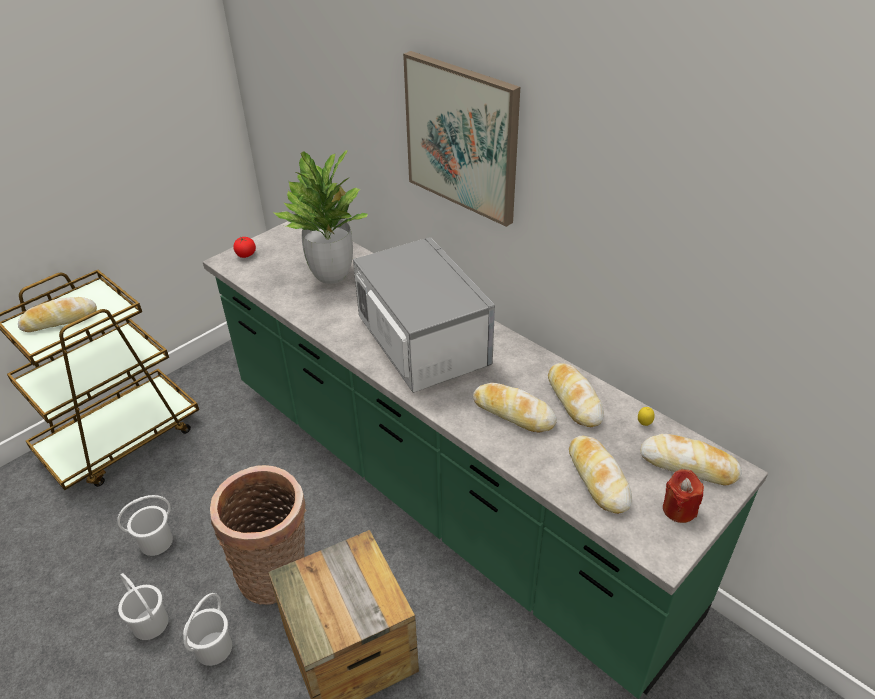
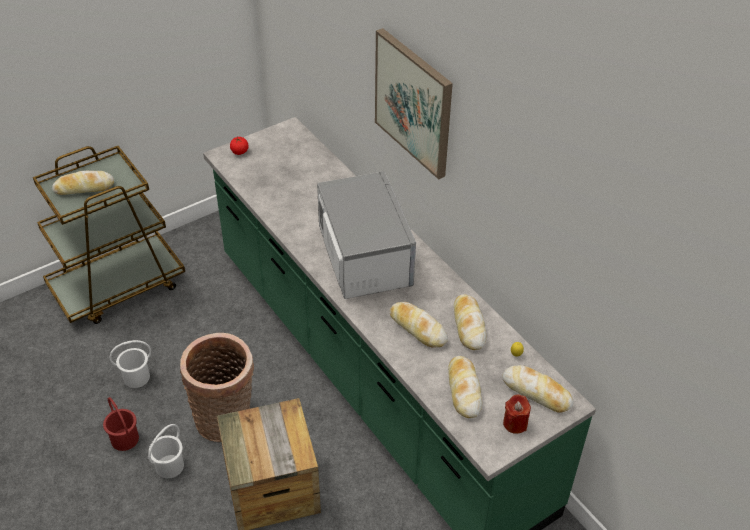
camera: 10 degrees right, 5 degrees up
white bucket [118,573,169,640] -> red bucket [103,397,139,451]
potted plant [273,150,368,284] -> none

